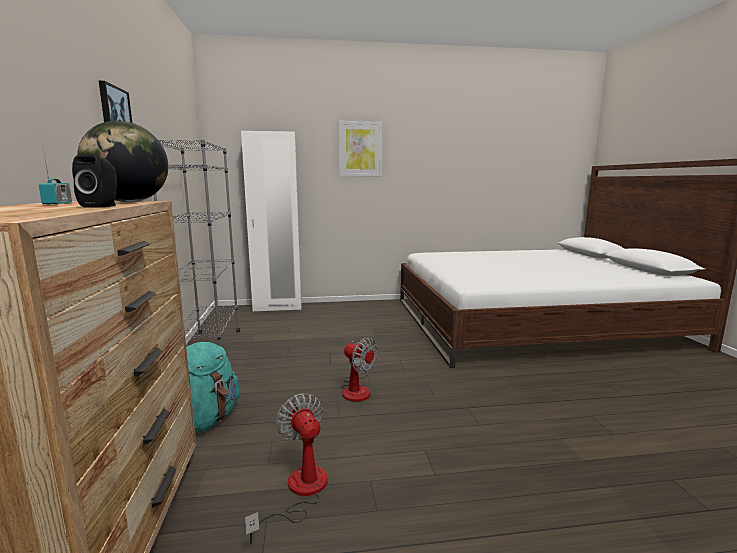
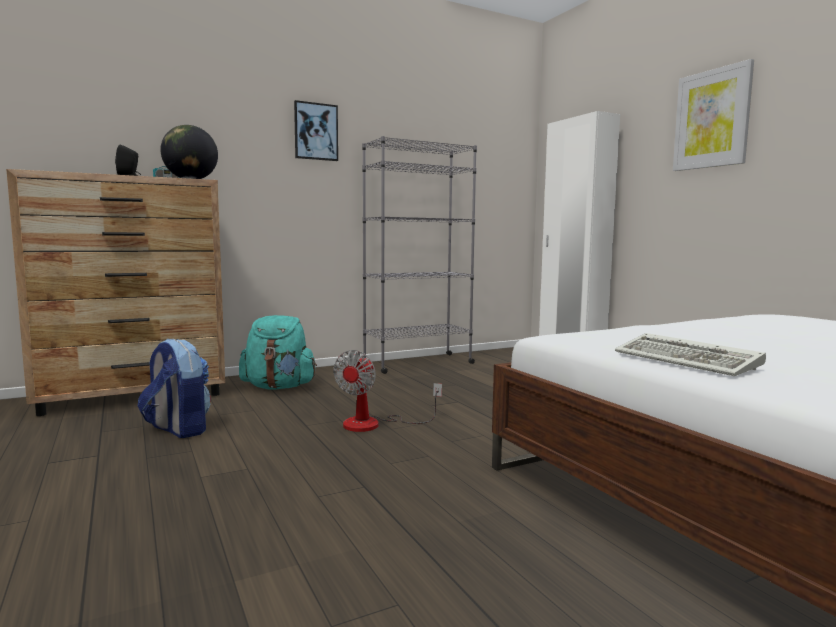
camera: 70 degrees right, 5 degrees down
fan [245,393,328,544] -> backpack [138,339,211,438]
none -> keyboard [615,333,766,376]

